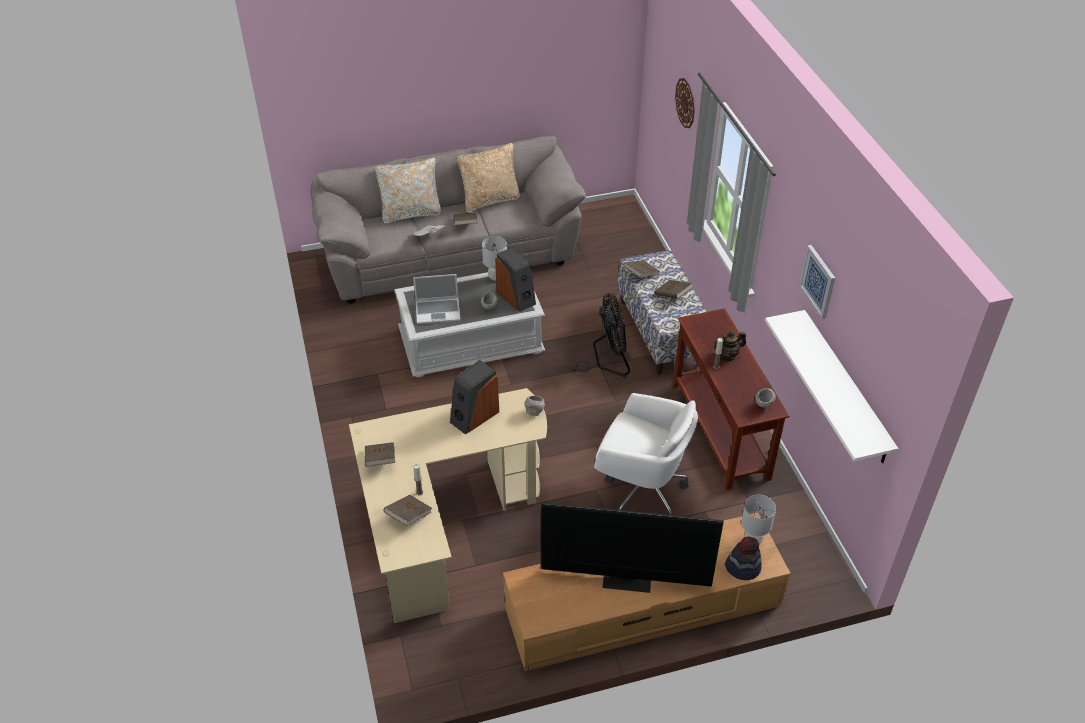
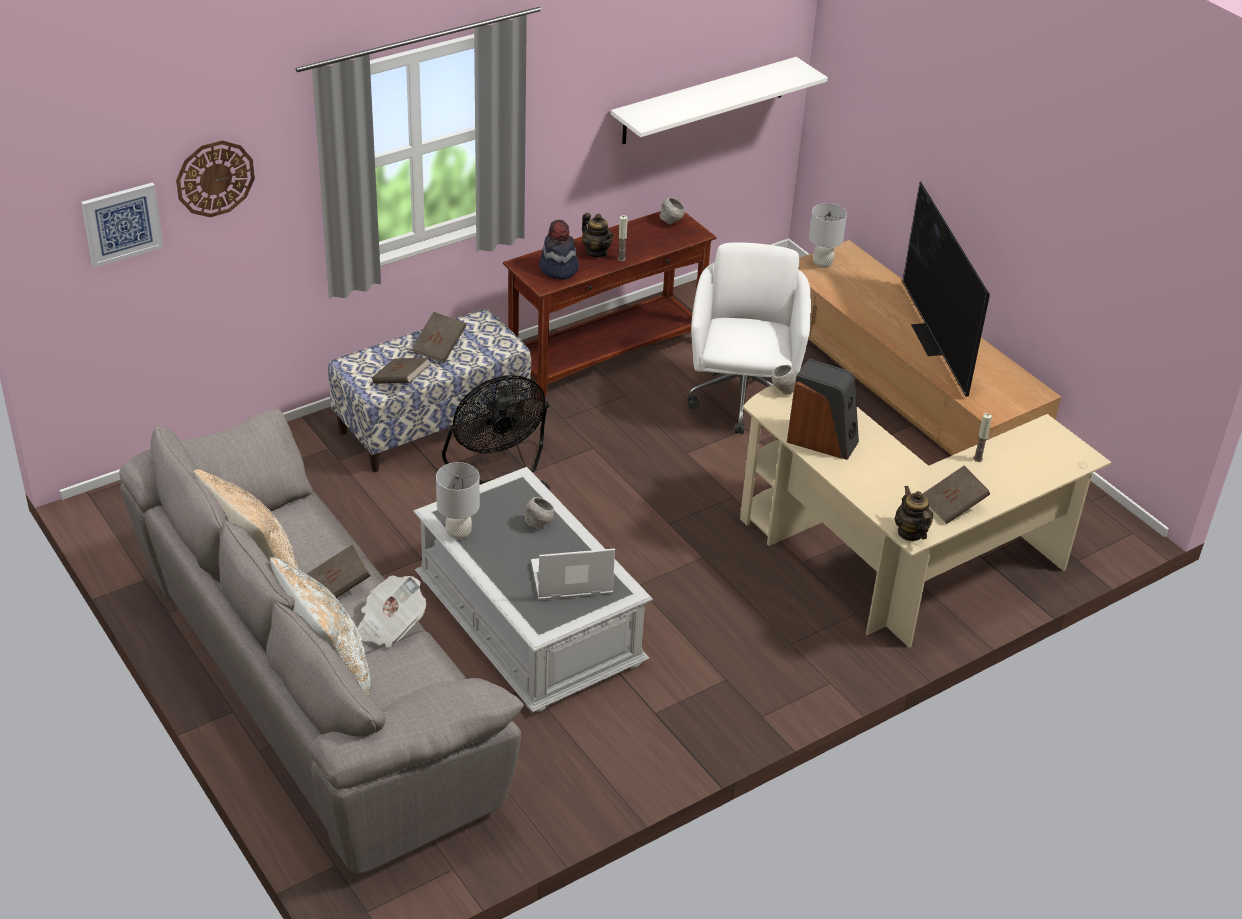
camera: 110 degrees left, 5 degrees down
brown book [384,495,432,526] -> none
laptop [413,274,460,324] -> laptop turned 75 degrees counterclockwise [531,548,615,600]
speaker [495,247,536,312] -> none
hat [725,537,762,580] -> hat moved to [539,220,579,280]
picture [799,245,835,319] -> picture moved to [81,182,164,268]
none -> teapot [895,486,933,541]

